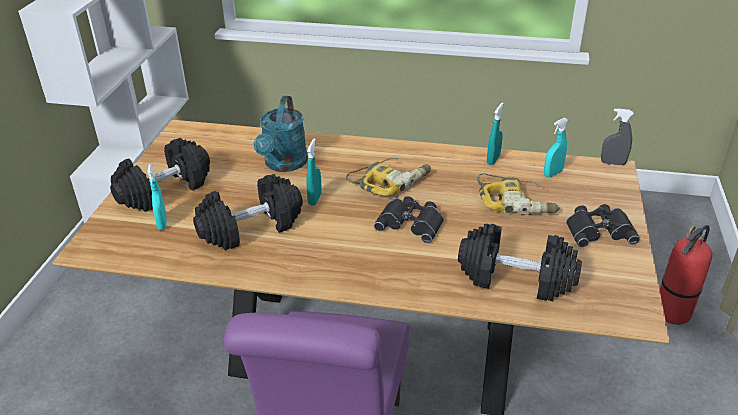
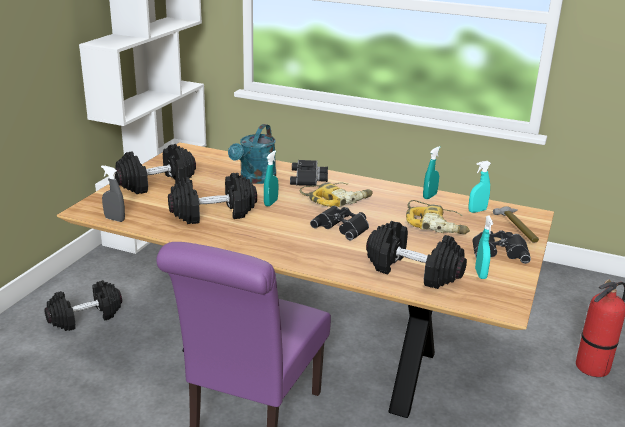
camera: 10 degrees right, 10 degrees down
turquoise spray bottle [147,164,167,230] -> turquoise spray bottle moved to [475,216,493,279]
grey spray bottle [601,108,634,166] -> grey spray bottle moved to [101,165,125,222]
none -> black dumbbell [44,280,122,331]
none -> black binoculars [290,160,328,186]
none -> hammer [493,206,539,242]

